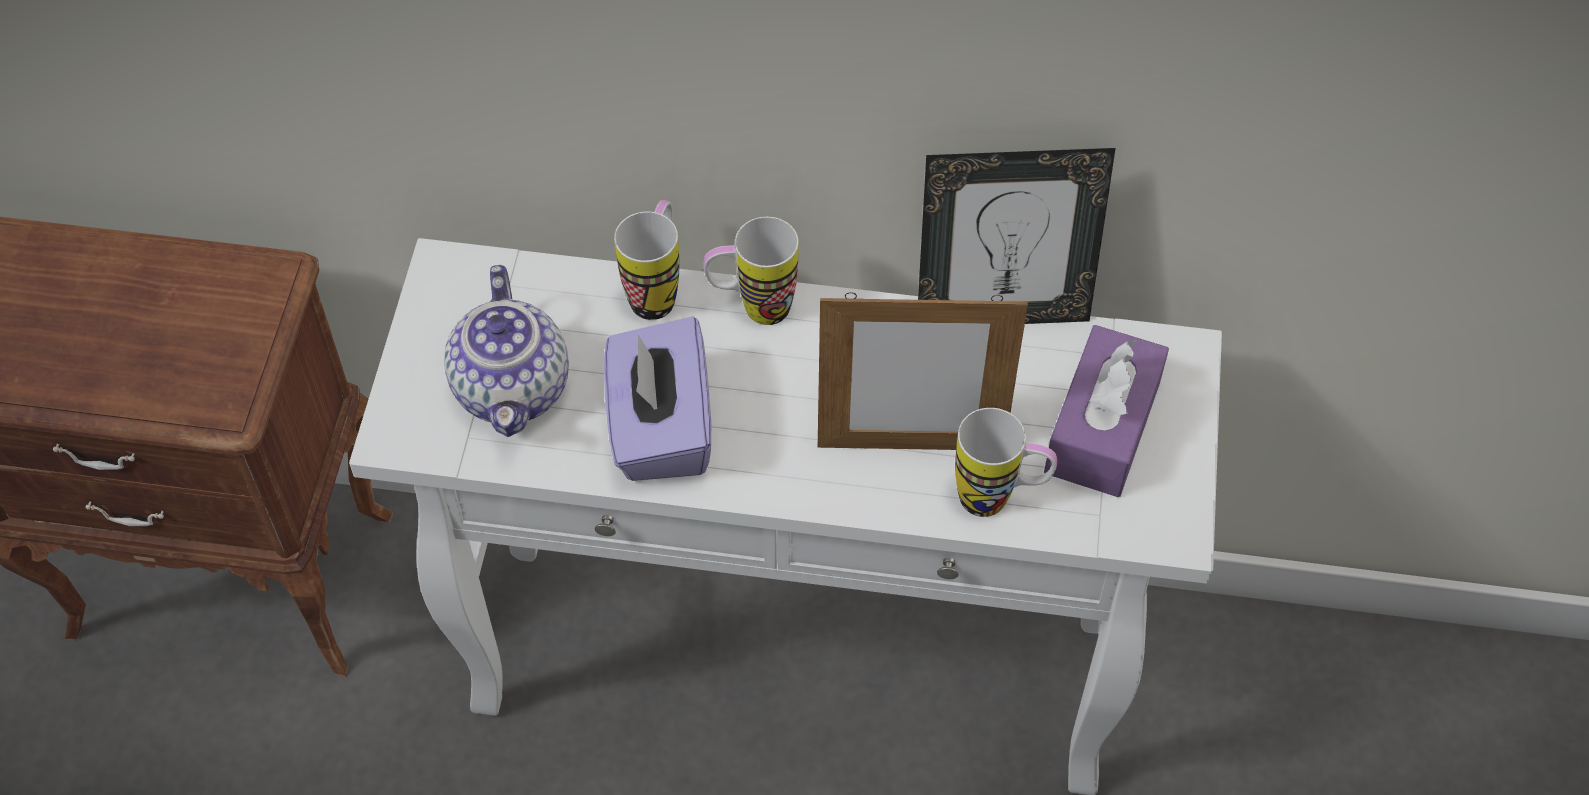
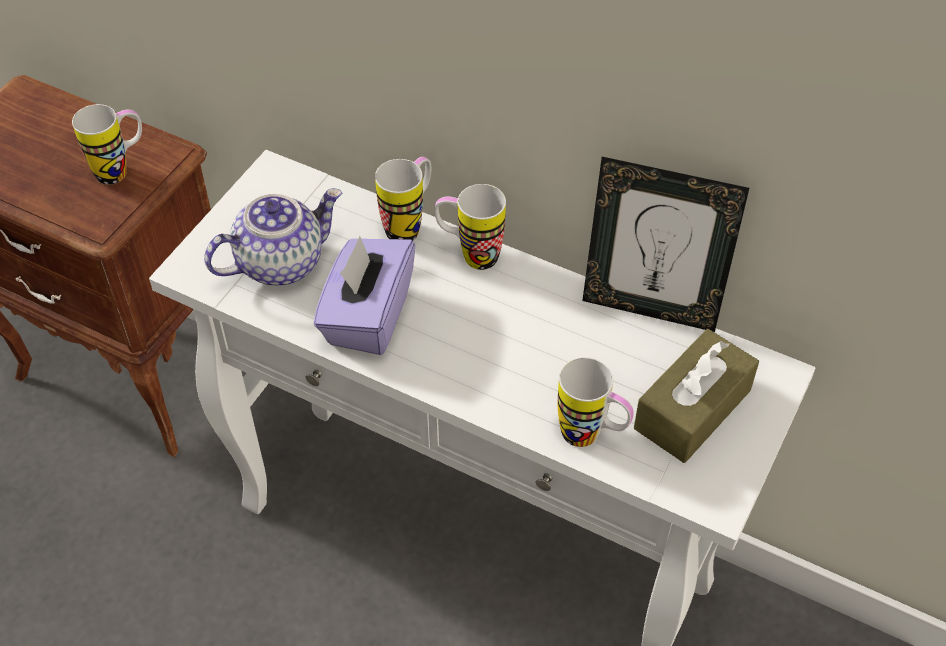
camera: 20 degrees right, 5 degrees down
teapot [444,265,569,437] -> teapot turned 135 degrees counterclockwise [204,188,342,286]
picture frame [818,292,1028,450] -> none
purple tissue box [1044,325,1169,497] -> brown tissue box [634,329,759,463]
none -> mug [72,104,142,185]

